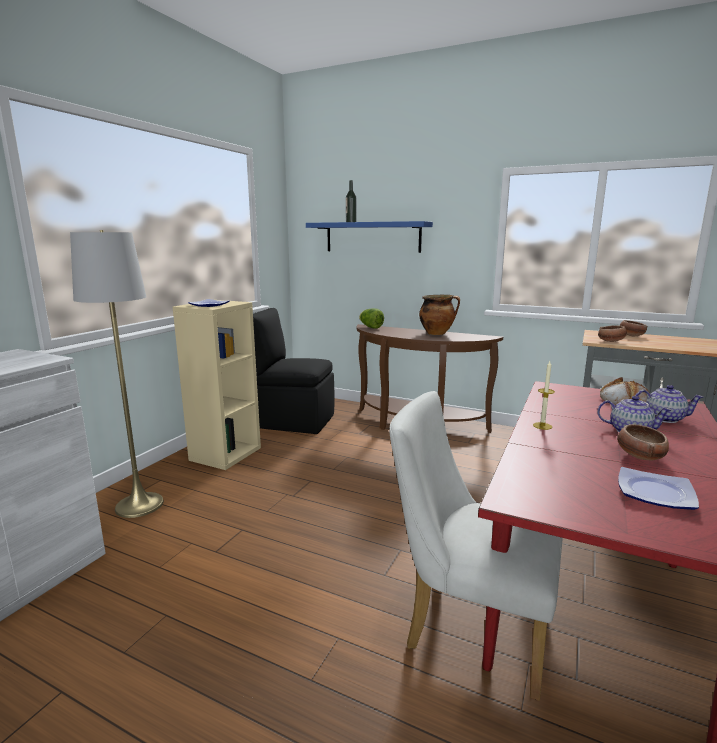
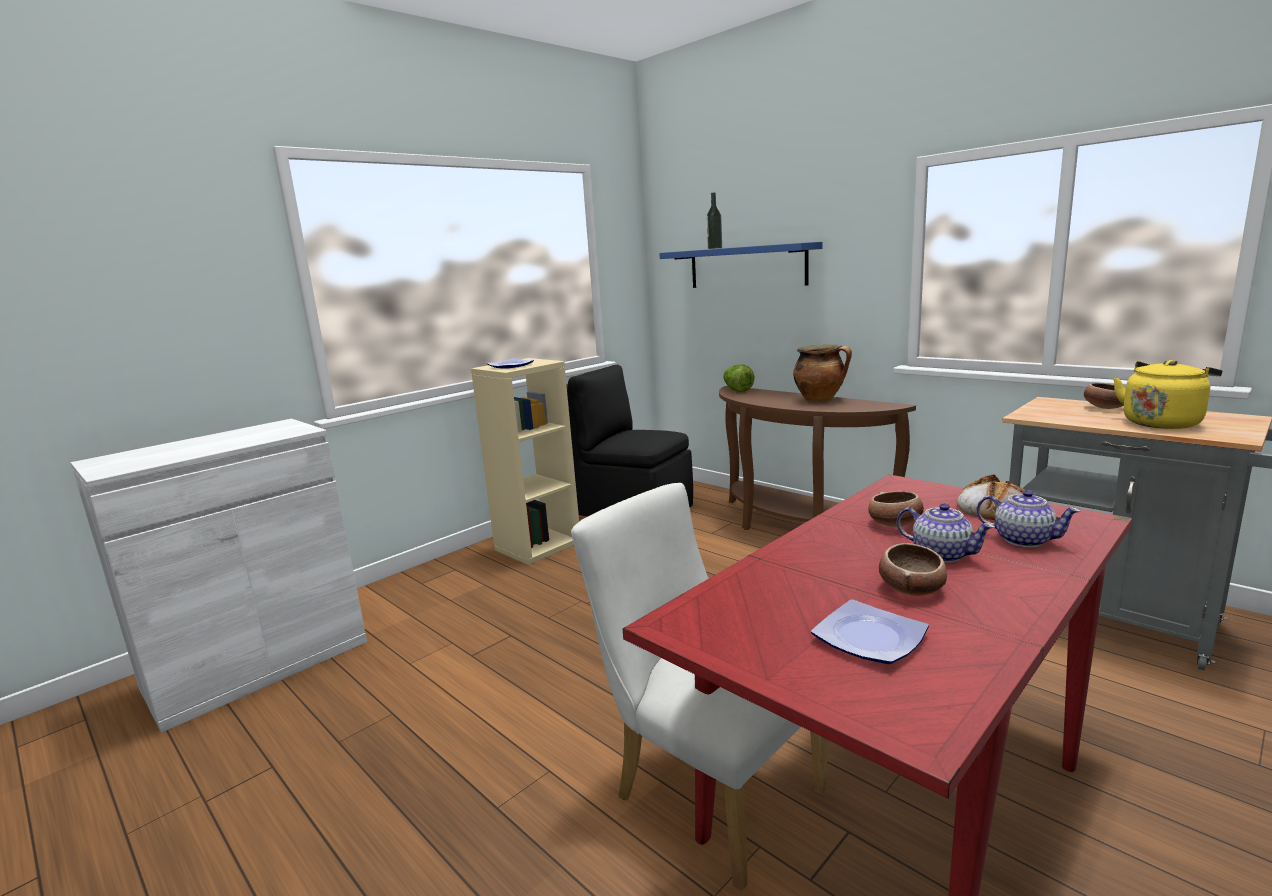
camera: 20 degrees right, 0 degrees up
grey floor lamp [70,230,164,518] -> none
candle [533,361,555,430] -> none
bowl [598,325,627,342] -> bowl moved to [868,491,924,527]
none -> yellow kettle [1113,360,1222,429]

